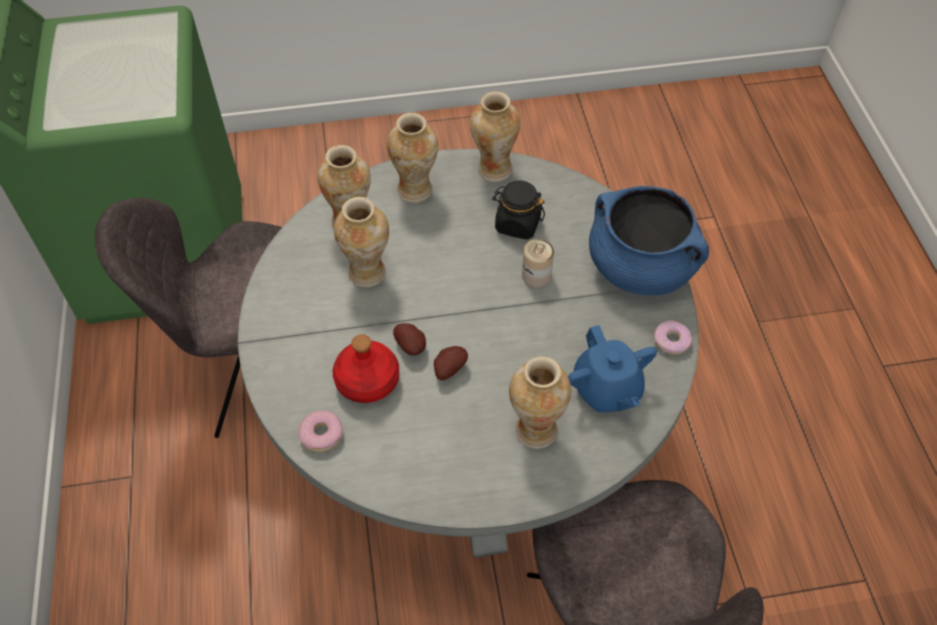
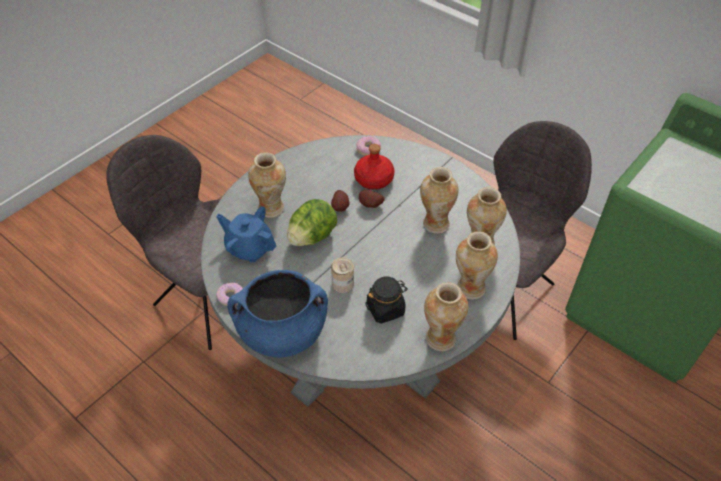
camera: 140 degrees right, 5 degrees down
none -> lettuce [287,199,337,246]

